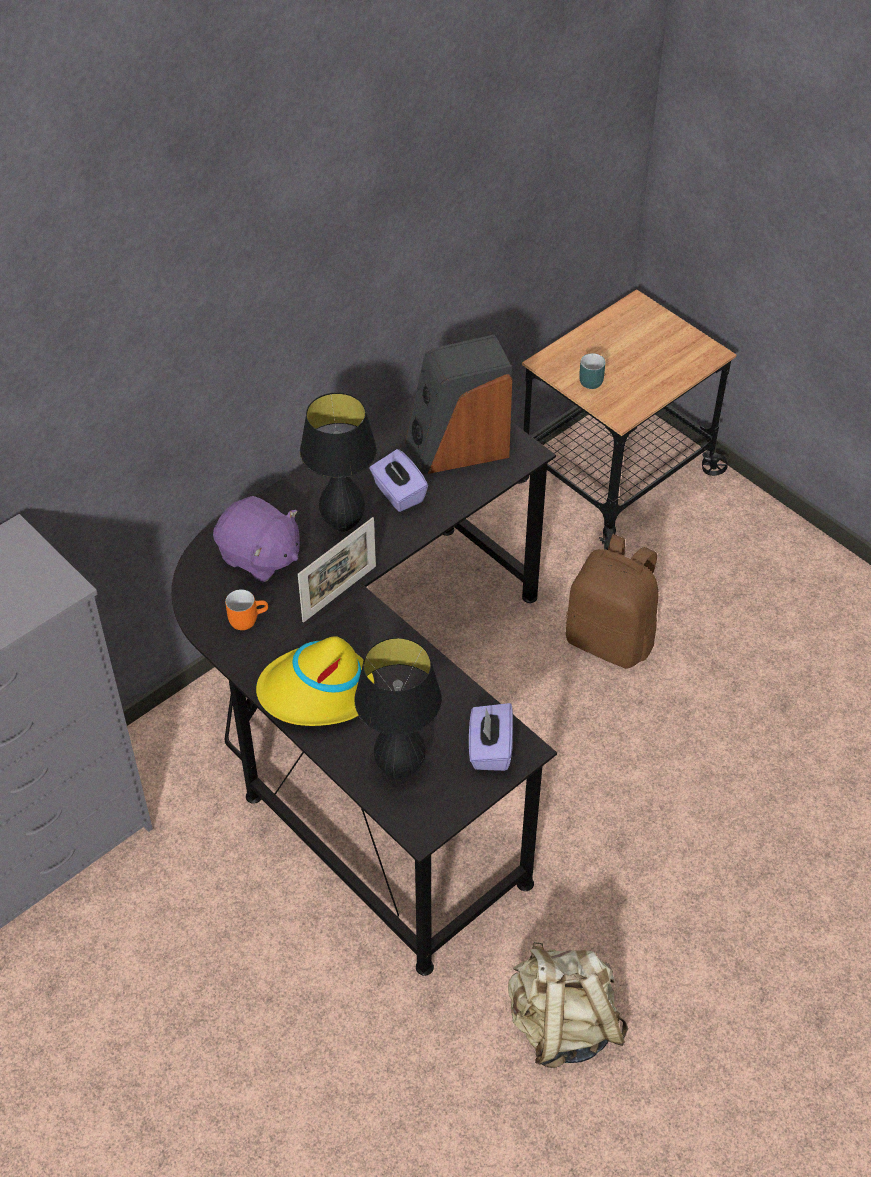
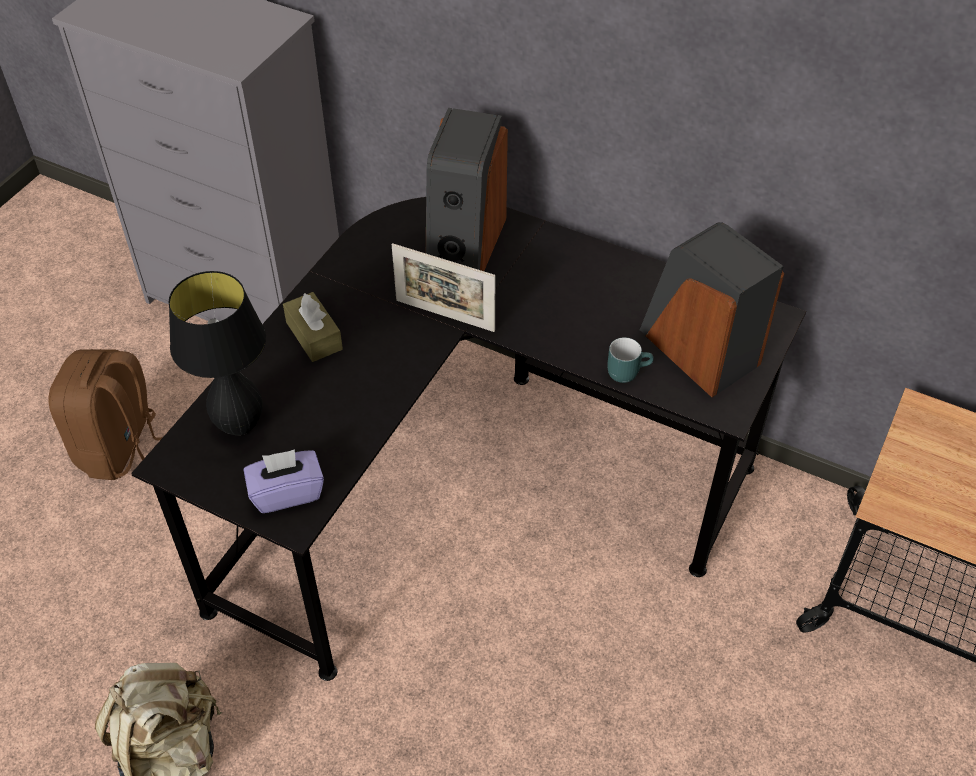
camera: 70 degrees right, 0 degrees up
purple plush toy [213,496,300,582] -> speaker [426,108,508,271]
orange mug [225,589,268,630] -> none
yellow hat [256,636,374,726] -> brown tissue box [283,292,343,362]
black table lamp [300,392,377,531] -> none
purple tissue box [369,449,428,512] -> none
brown backpack [566,534,658,669] -> brown backpack moved to [48,349,163,480]
turquoise mug [579,353,606,389] -> turquoise mug moved to [607,337,654,383]

